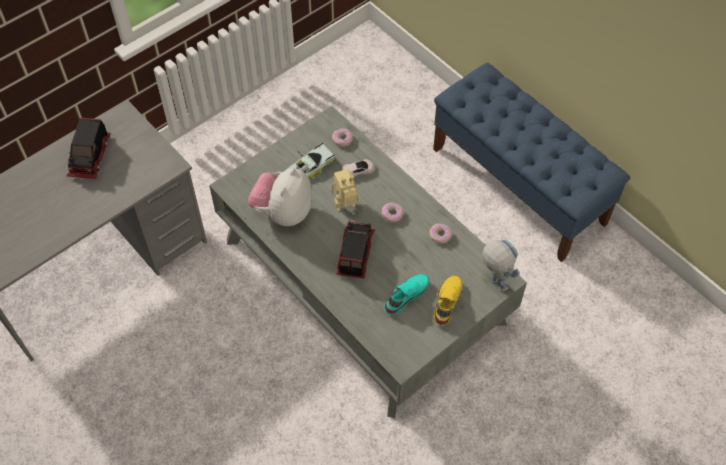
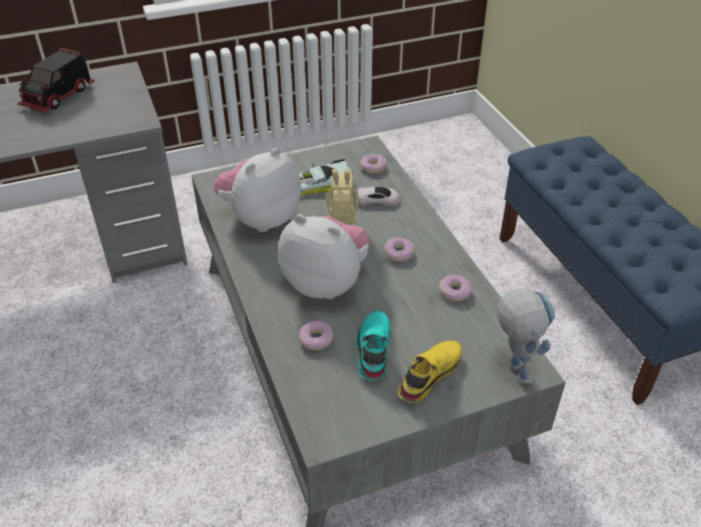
camera: 20 degrees right, 15 degrees down
toy truck [336,221,375,279] -> plush toy [278,214,370,299]
turquoise shoe [384,274,429,315] -> turquoise shoe turned 60 degrees counterclockwise [356,311,391,381]
none -> donut [299,320,334,350]

